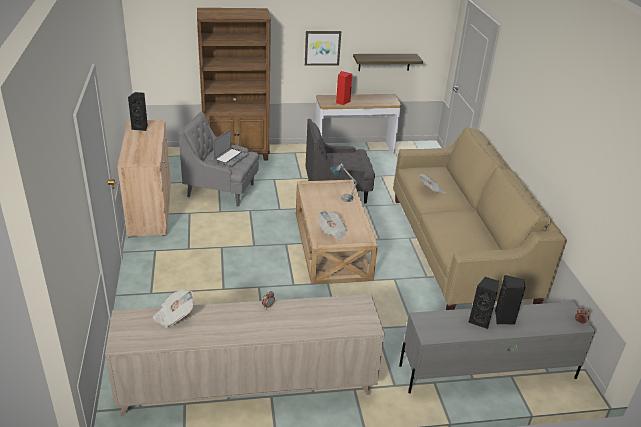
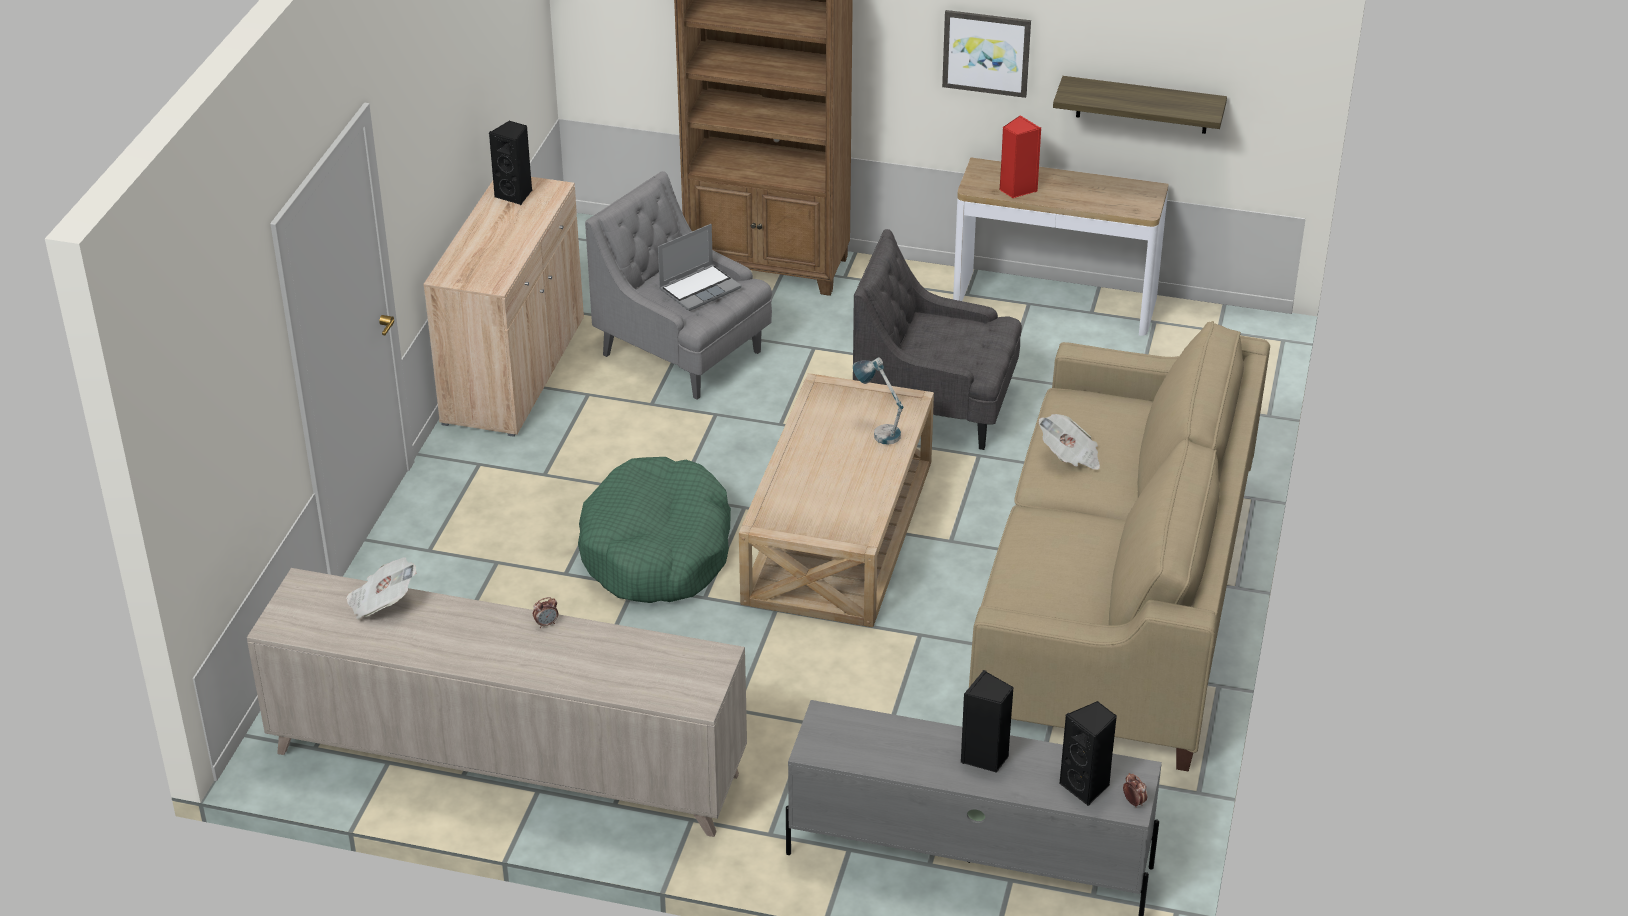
camera: 25 degrees right, 5 degrees up
newspaper [318,211,348,240] -> none
black speaker [468,277,499,329] -> black speaker moved to [1059,701,1117,806]
none -> green dog bed [578,457,731,603]

